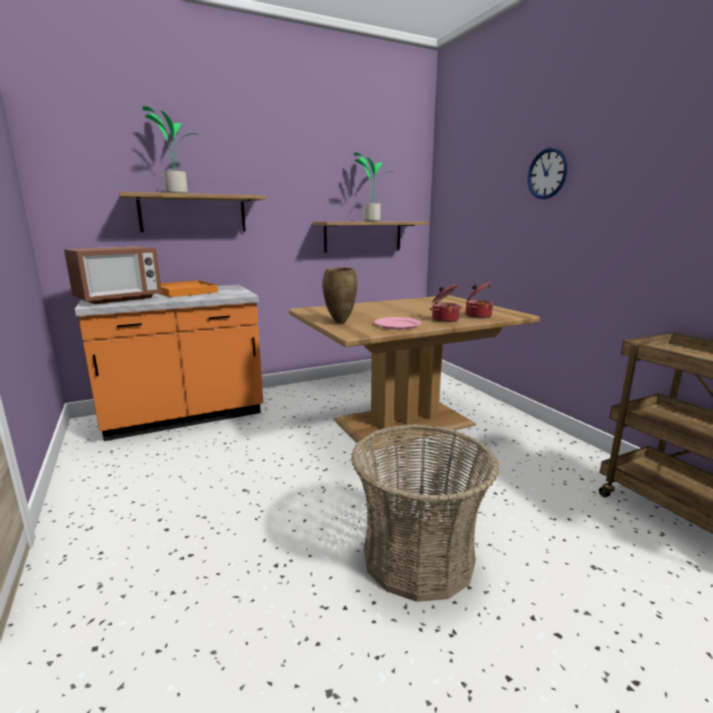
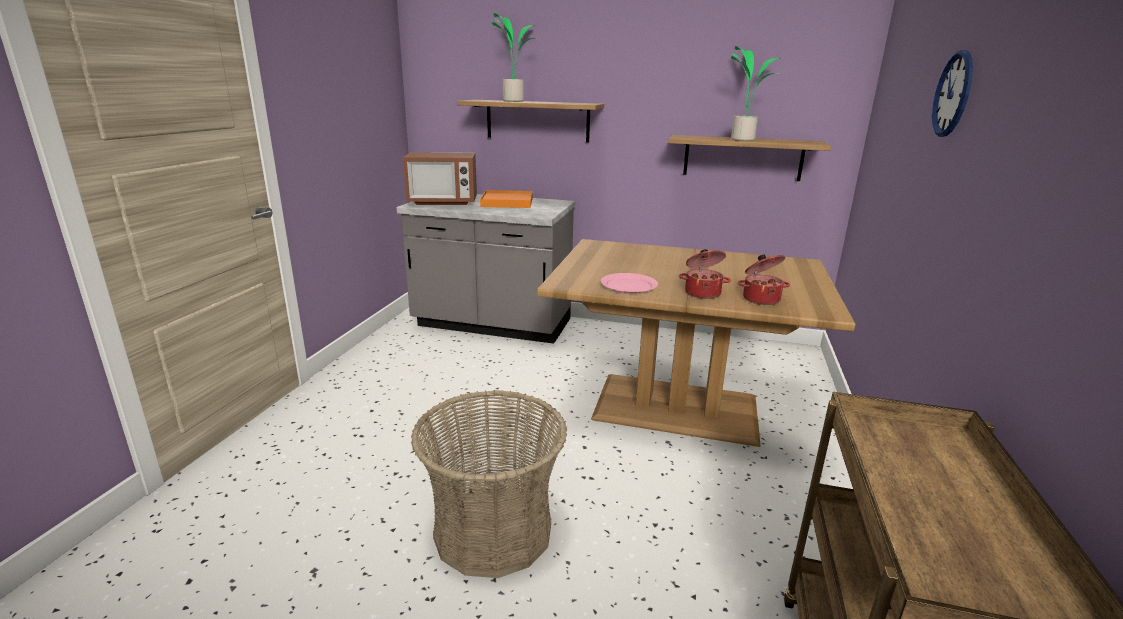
camera: 40 degrees right, 5 degrees up
orange counter [75,285,263,441] -> grey counter [397,194,575,344]
brown vase [322,268,358,323] -> none

